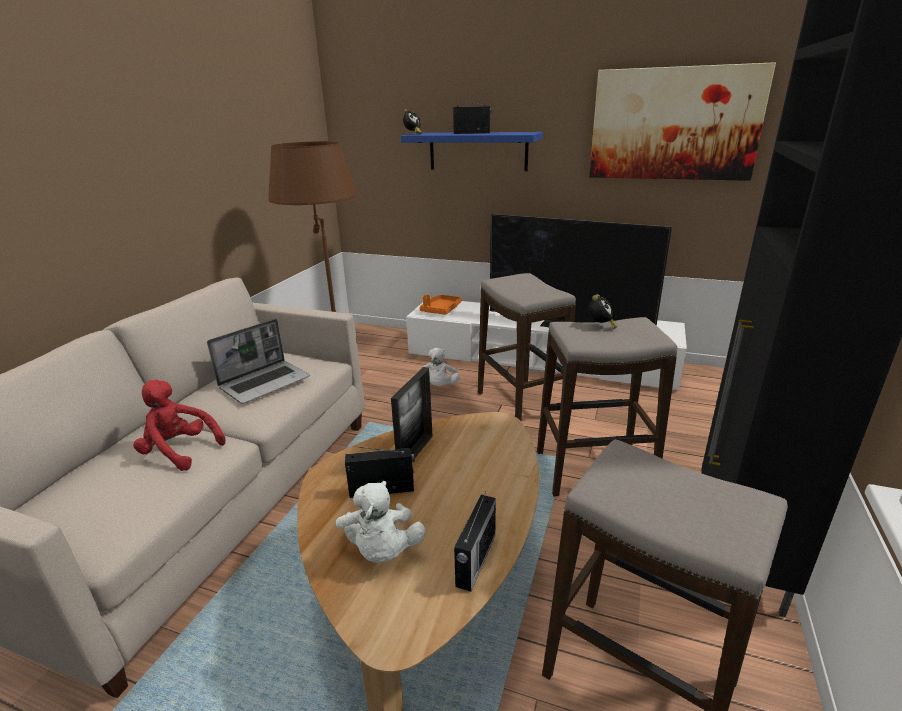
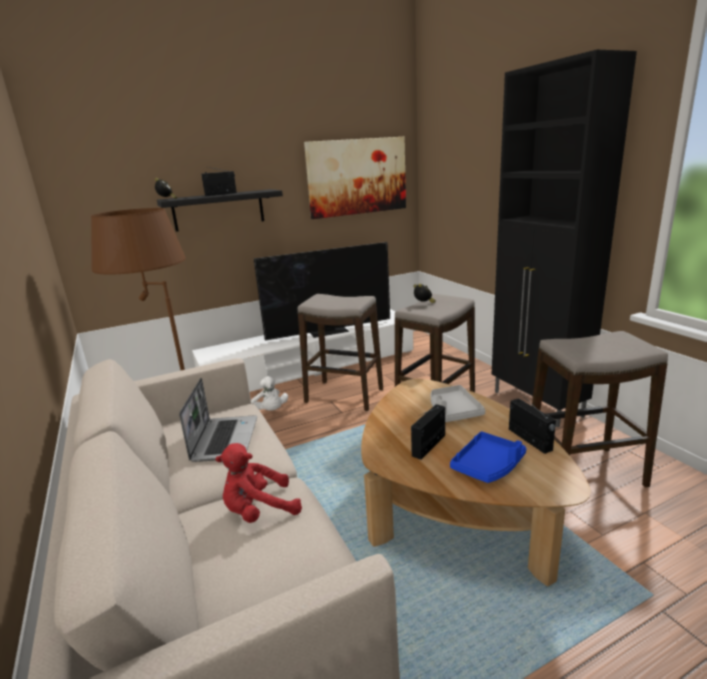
camera: 45 degrees left, 5 degrees down
white plush toy [336,481,425,563] -> blue tray [450,431,526,483]
picture frame [391,367,433,458] -> none
blue shelf [401,132,543,171] -> black shelf [157,189,283,232]
orange tray [419,294,462,315] -> none
none -> grey tray [431,385,485,422]

